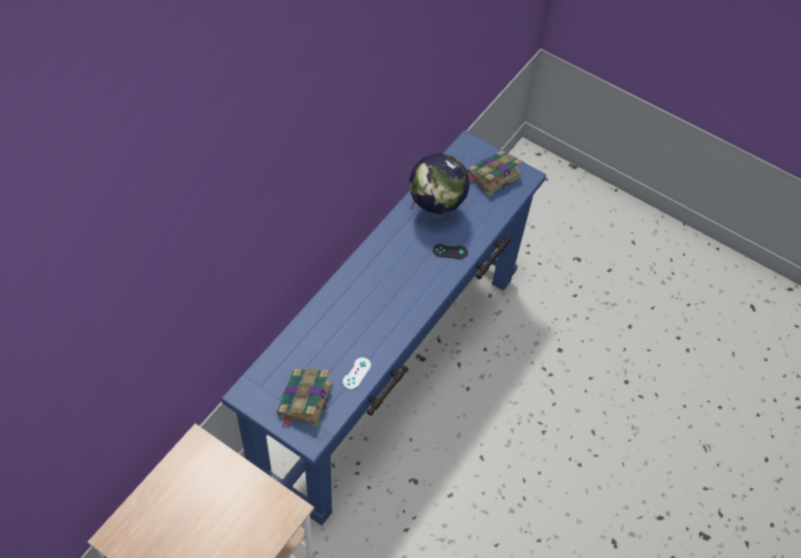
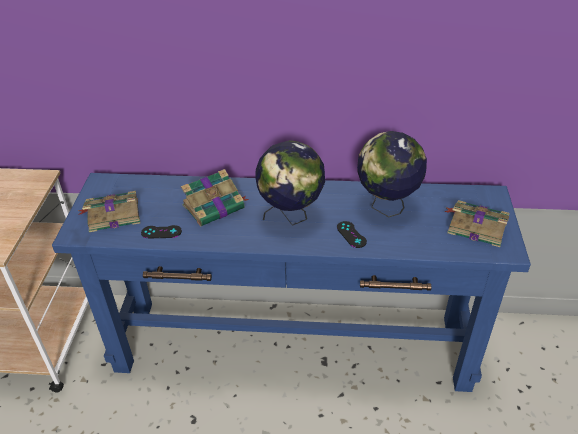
camera: 65 degrees right, 15 degrees down
white game controller [343,358,371,389] -> black game controller [141,225,182,239]
none -> book [181,169,249,227]
none -> globe [255,140,325,226]

